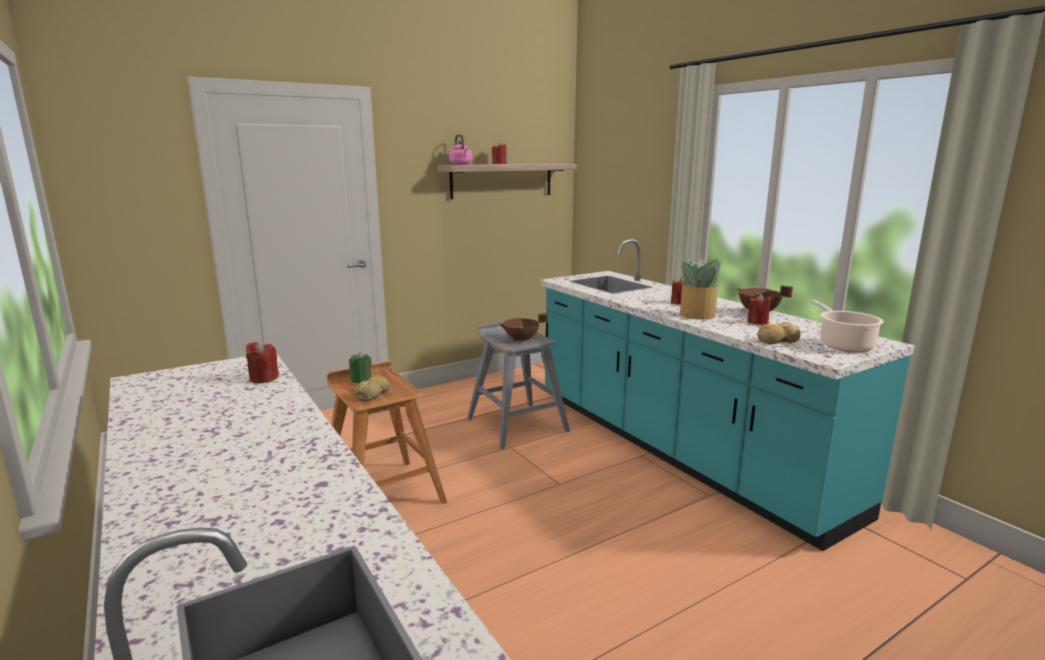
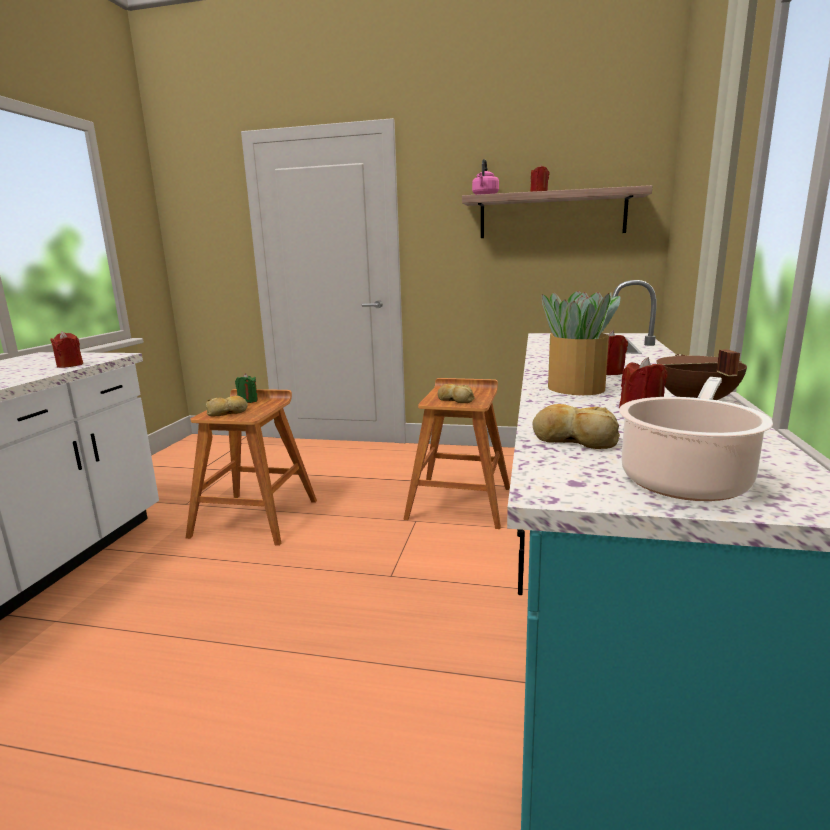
camera: 45 degrees right, 0 degrees up
grey stool [467,322,570,449] -> brown stool [403,378,510,529]
brown cooking pot [499,313,547,343] -> bread [438,384,475,403]

